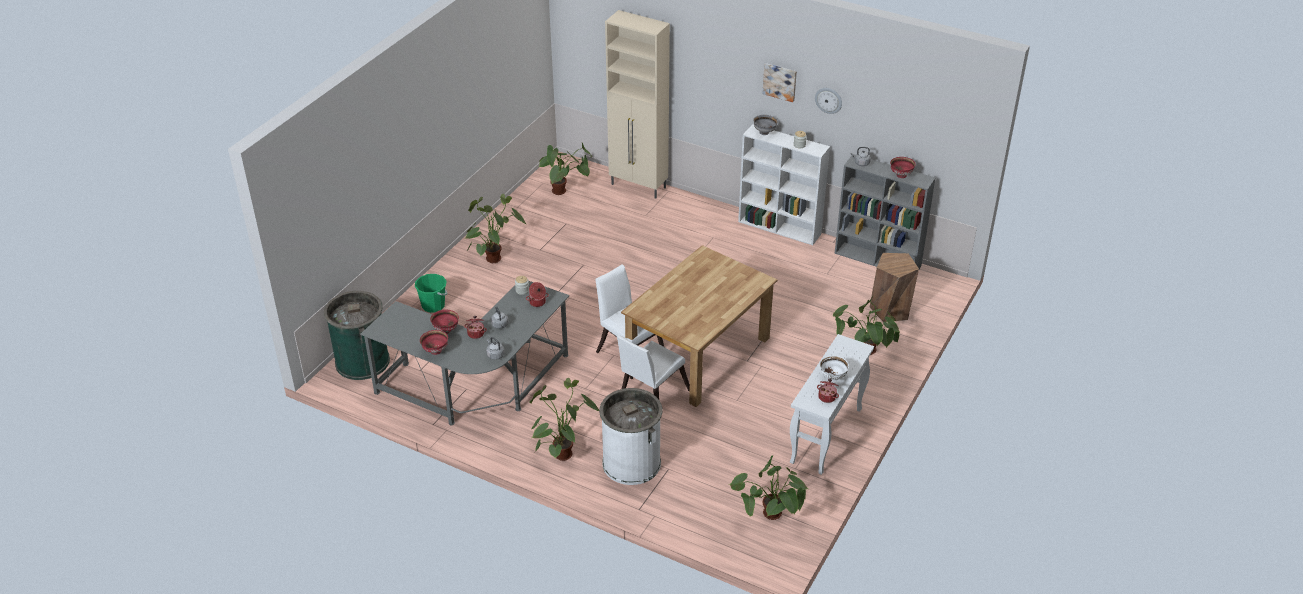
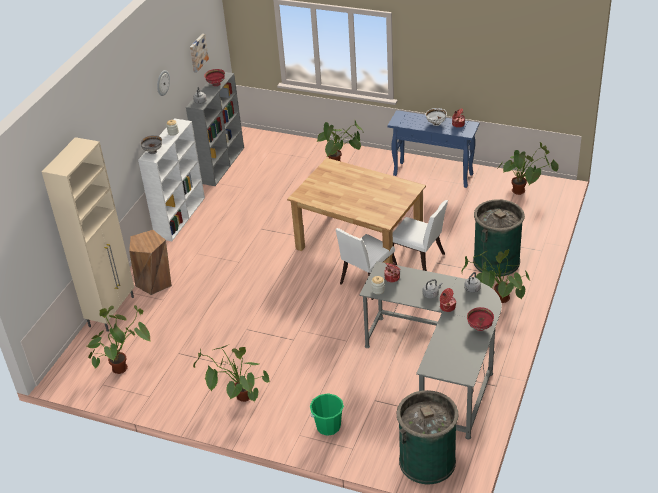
camera: 95 degrees left, 0 degrees up
red bowl [430,310,459,334] -> none
white trash can [599,388,663,485] -> green trash can [473,199,525,277]
picture [762,63,797,102] -> picture moved to [190,34,209,73]
white console table [790,334,874,475] -> blue console table [388,110,479,188]
brown stool [870,253,919,322] -> brown stool moved to [129,230,172,295]

